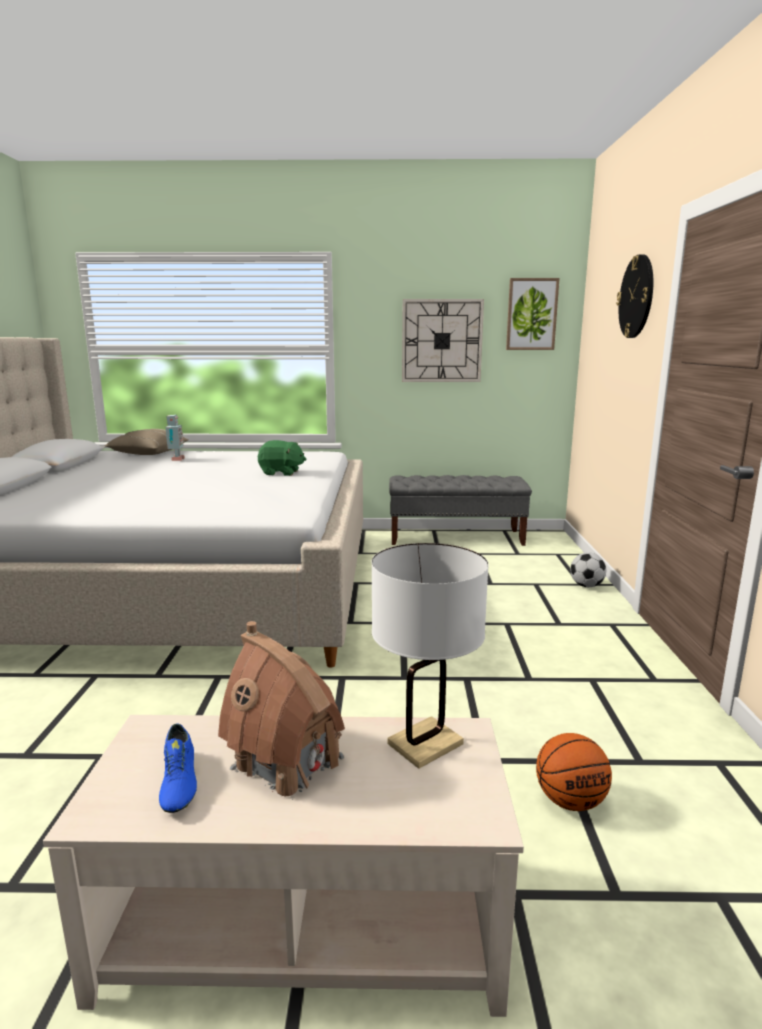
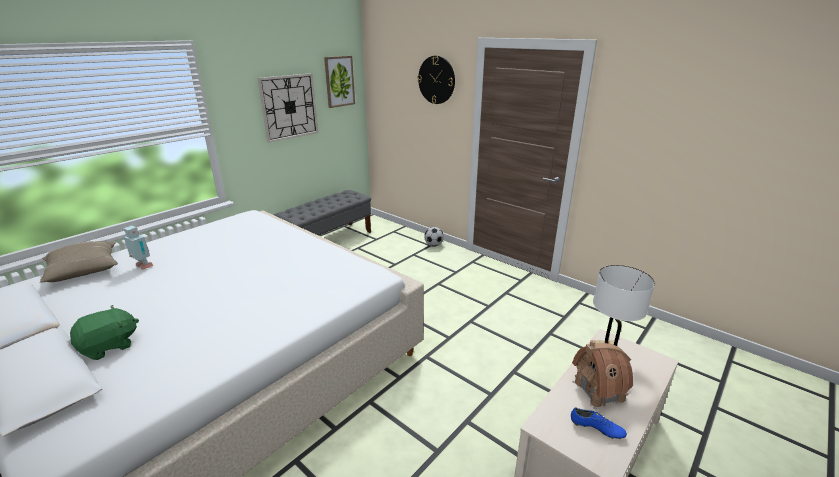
camera: 50 degrees left, 10 degrees up
green plush toy [258,440,306,476] -> green plush toy moved to [70,305,139,360]
basketball [536,733,612,811] -> none

